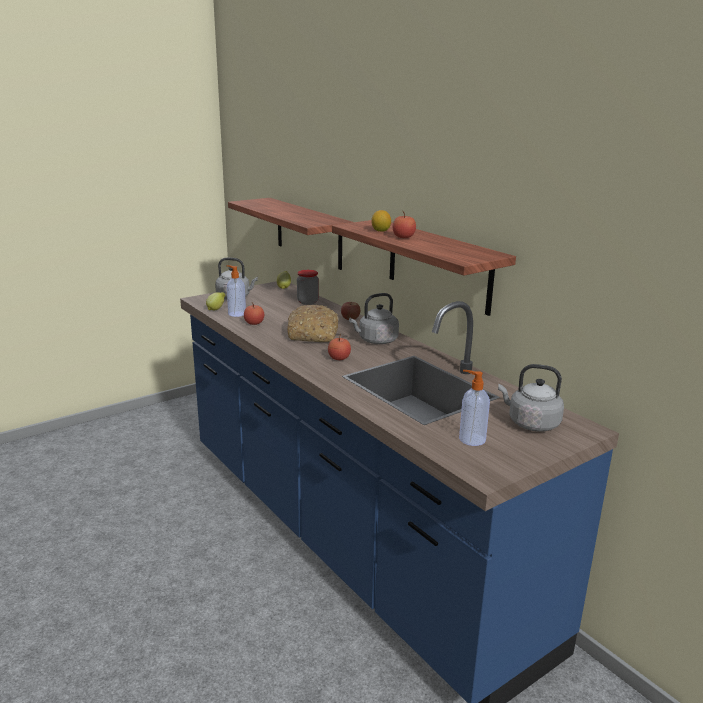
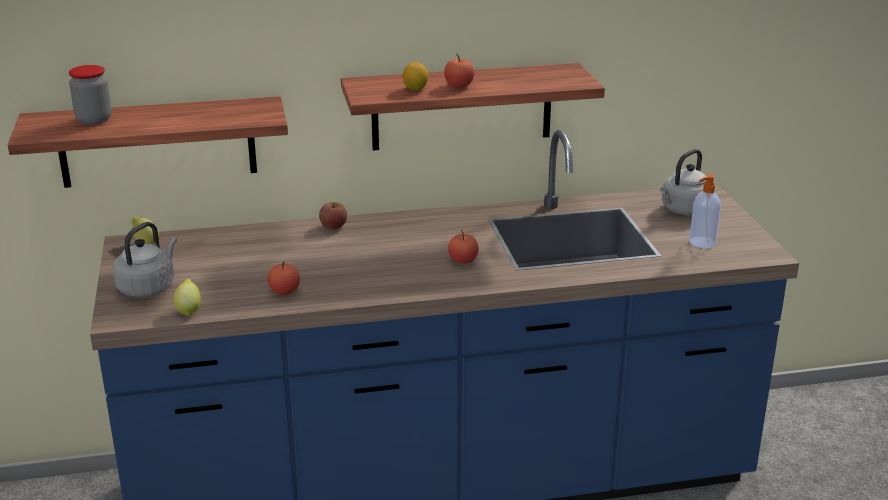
camera: 65 degrees left, 5 degrees up
soap dispenser [226,265,246,317] -> none
bread [287,305,339,342] -> none
jar [297,270,319,305] -> jar moved to [69,65,112,125]
grey kettle [349,293,399,344] -> none

